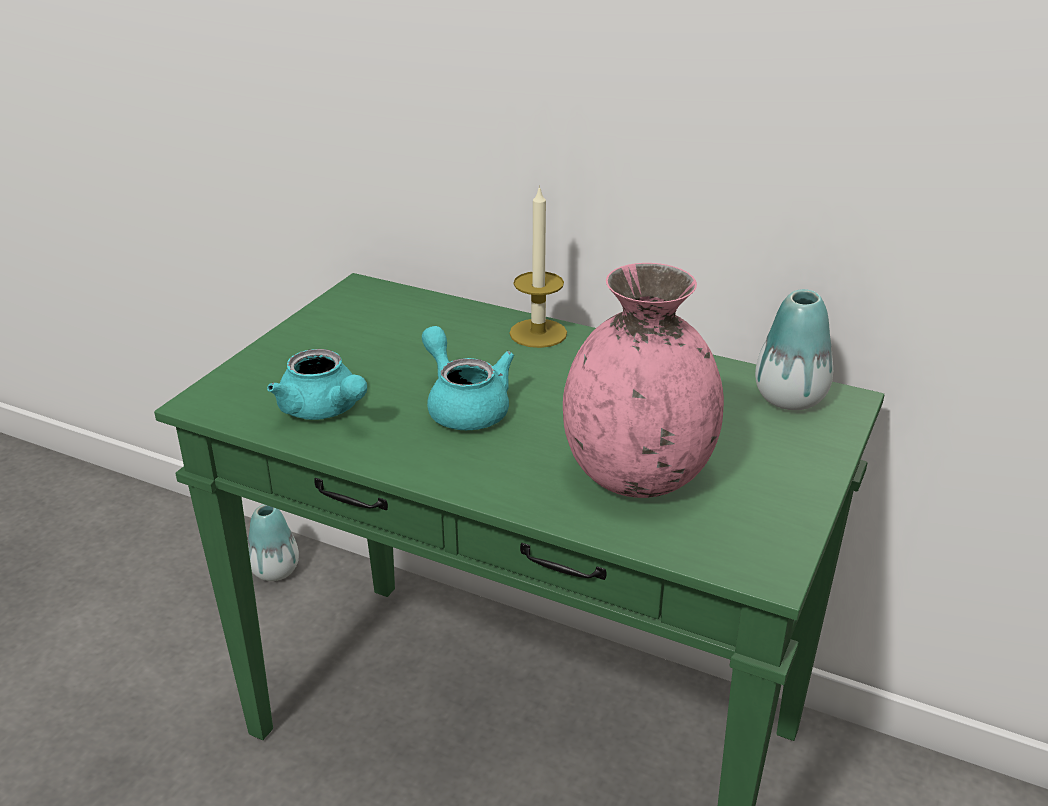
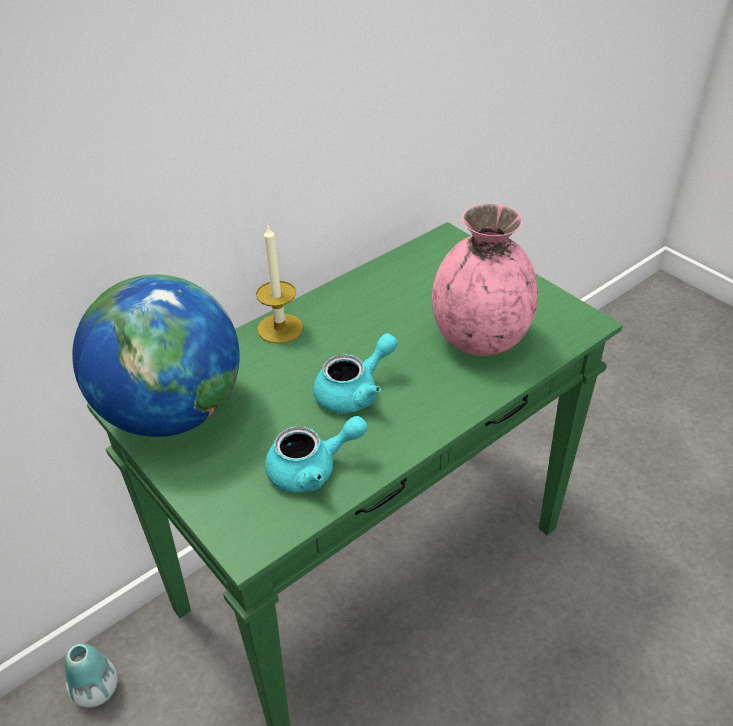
camera: 65 degrees left, 10 degrees up
turquoise teapot [422,326,514,430] -> turquoise teapot turned 150 degrees clockwise [313,333,398,414]
vase [755,289,833,410] -> none
none -> globe [72,274,240,437]

